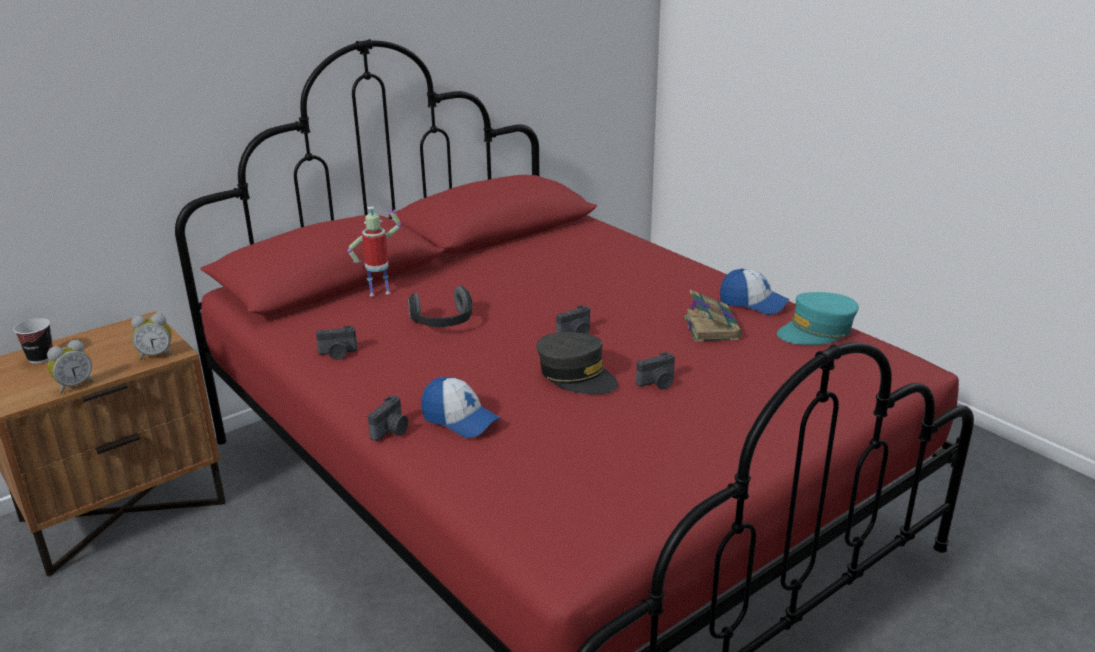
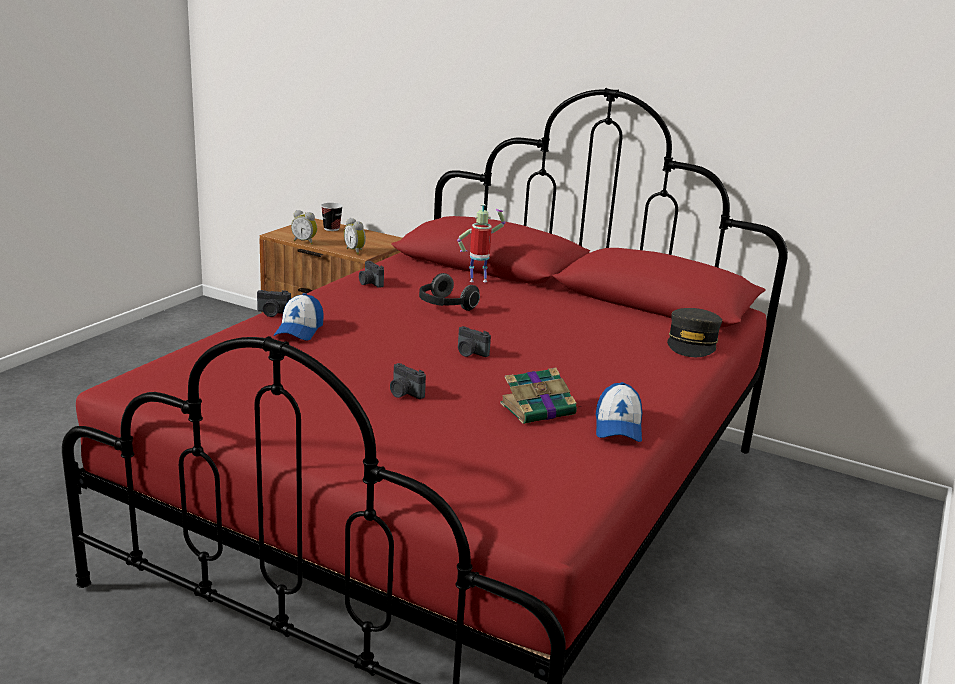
camera: 65 degrees right, 5 degrees down
toy robot [348,206,401,296] -> toy robot turned 60 degrees counterclockwise [457,204,505,282]
grey cap [536,332,618,395] -> grey cap moved to [667,308,722,357]
turquoise cap [777,292,859,345] -> none

